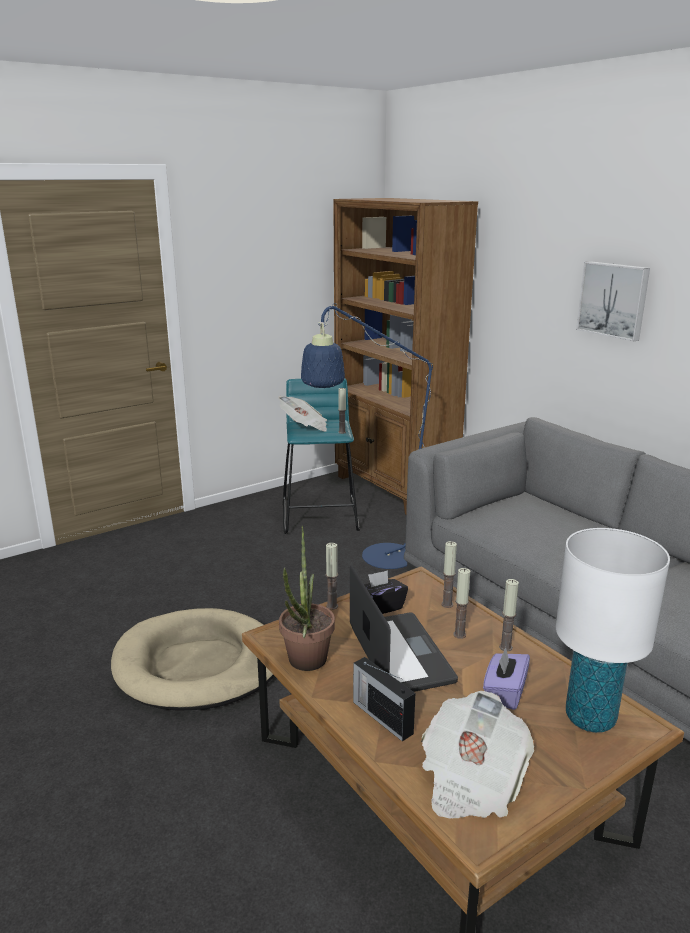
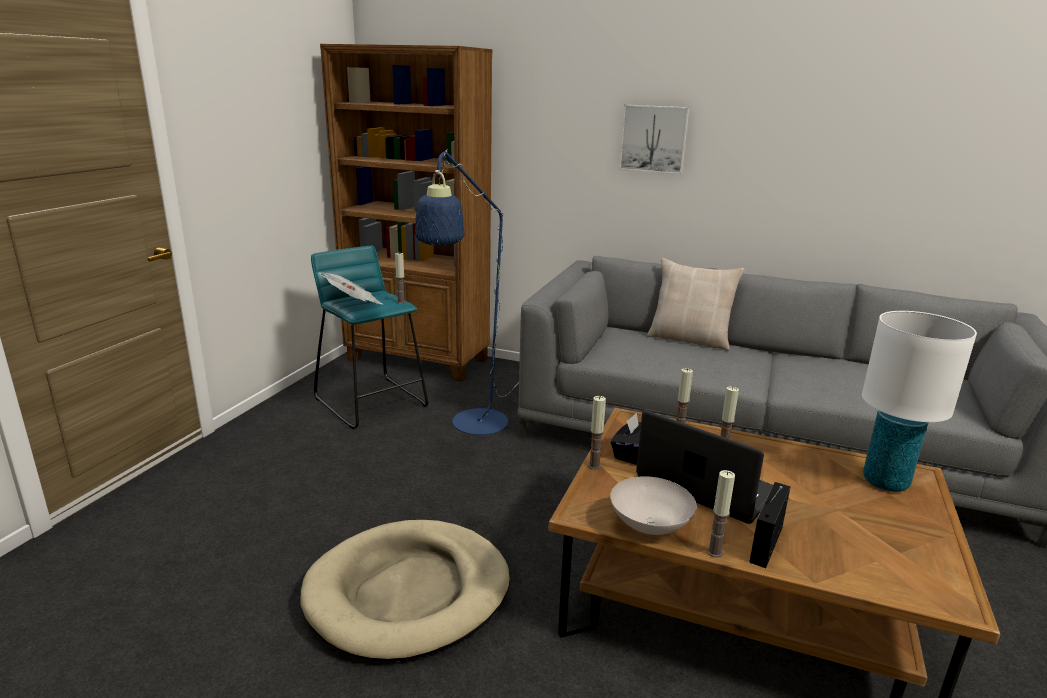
camera: 35 degrees left, 0 degrees up
potted plant [279,526,335,671] -> white bowl [610,476,697,535]
radio [353,657,415,741] -> radio turned 105 degrees clockwise [749,482,791,568]
newspaper [421,691,534,818] -> none
purple tissue box [483,647,530,710] -> none
candle [499,579,519,651] -> candle moved to [707,470,735,558]
none -> beige pillow [647,258,745,351]

